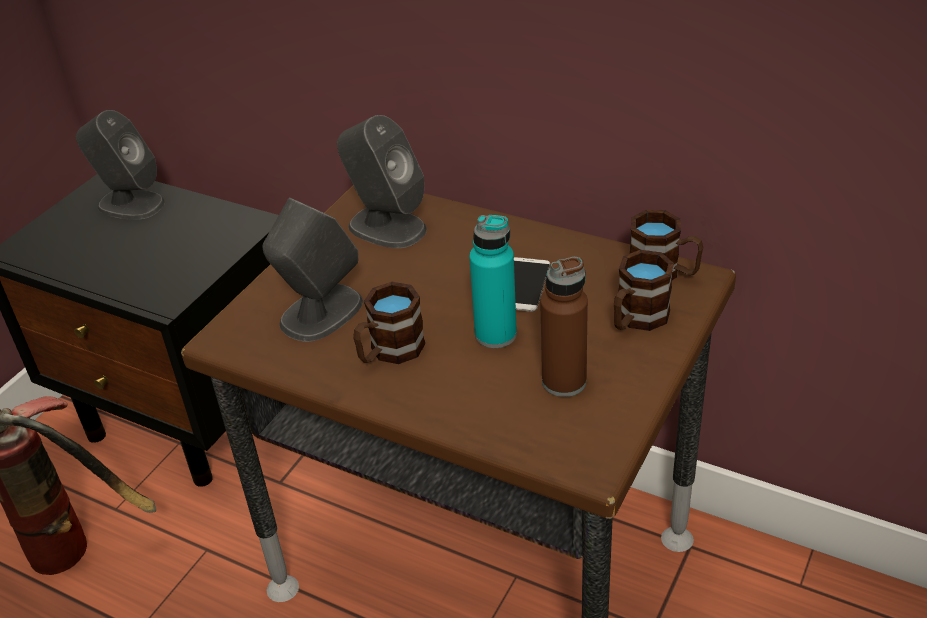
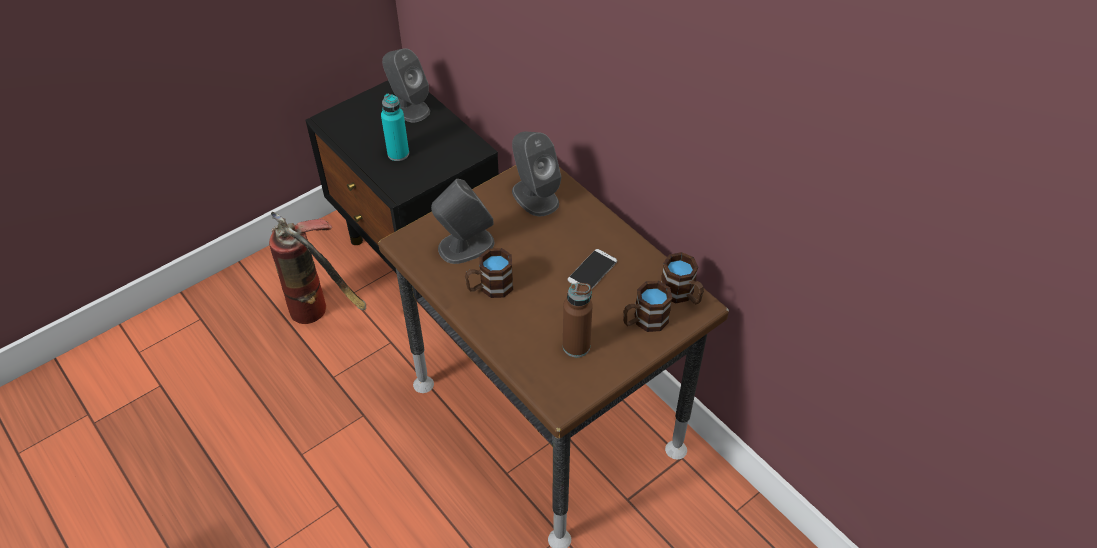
camera: 20 degrees right, 10 degrees up
turquoise bottle [469,215,517,348] -> turquoise bottle moved to [381,94,409,161]

